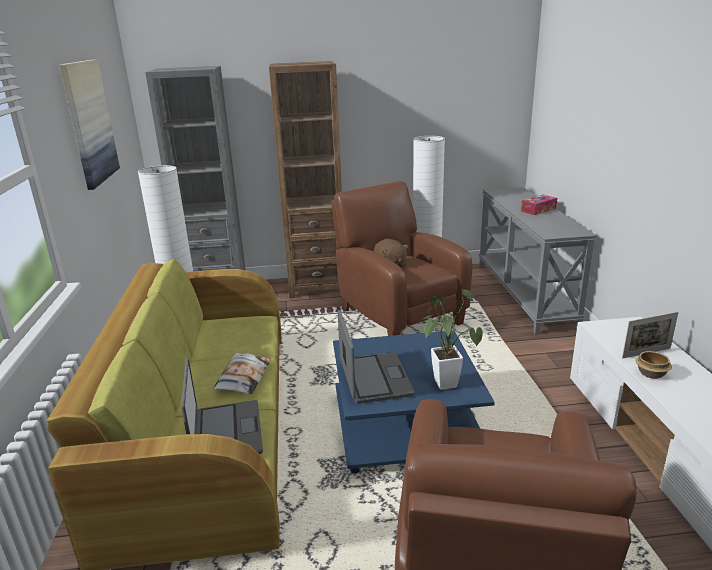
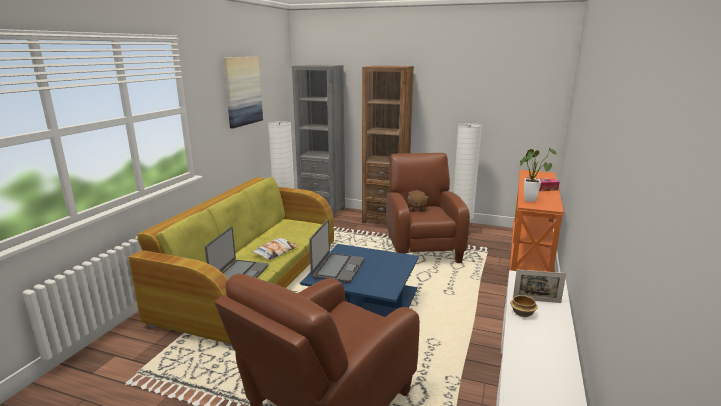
camera: 25 degrees right, 5 degrees down
potted plant [418,288,483,390] -> potted plant moved to [520,148,557,202]
grey console table [479,187,597,335] -> orange console table [510,170,564,272]

